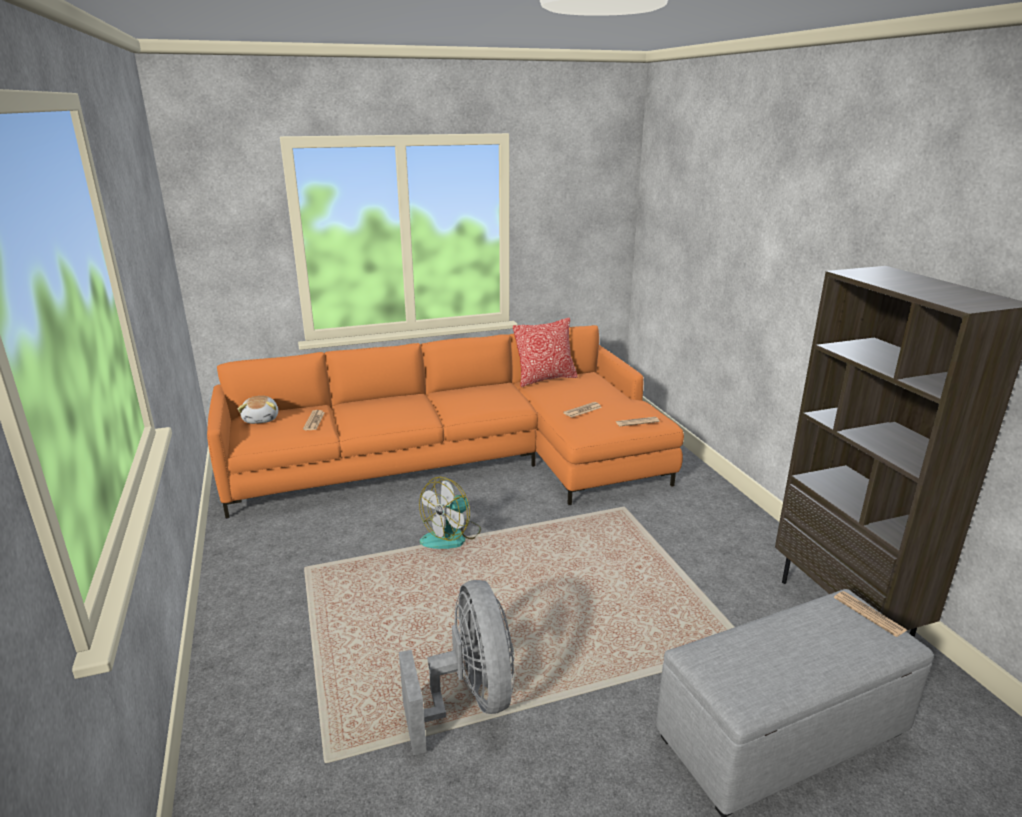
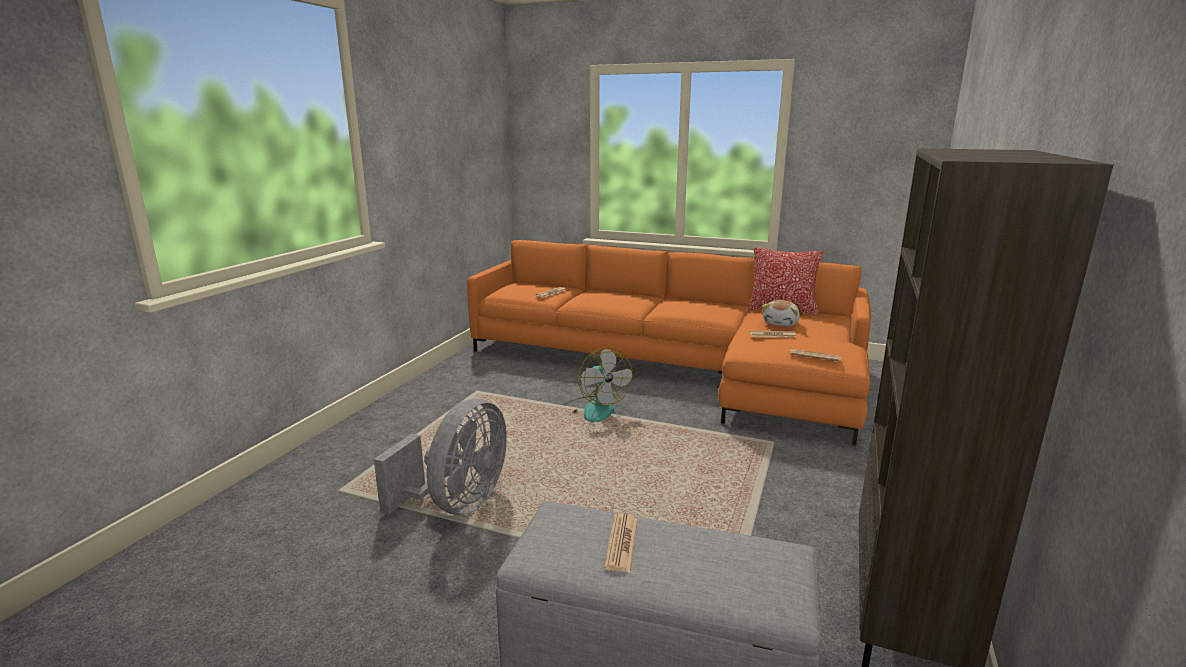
camera: 40 degrees right, 5 degrees down
plush toy [238,396,278,424] -> plush toy moved to [762,300,800,326]
fan [419,477,481,549] -> fan turned 105 degrees counterclockwise [564,347,633,422]
newspaper [834,591,907,637] -> newspaper moved to [604,513,638,573]

